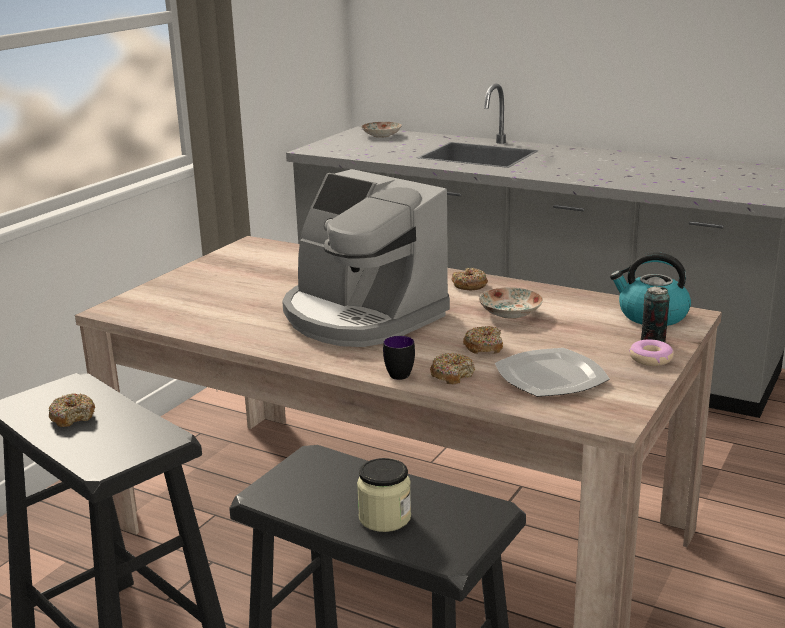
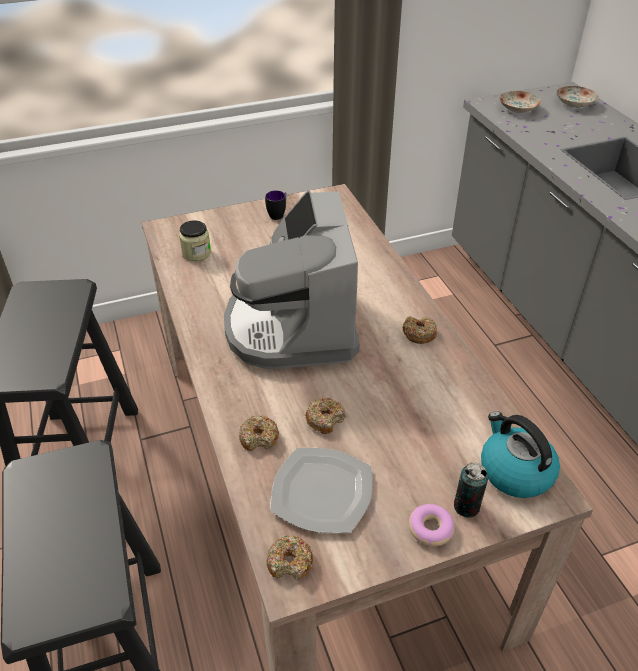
camera: 40 degrees right, 20 degrees up
donut [49,393,95,427] -> donut moved to [267,536,313,580]
jar [357,458,411,532] -> jar moved to [179,220,211,261]
mug [383,336,415,380] -> mug moved to [265,191,287,220]
plate [479,287,543,319] -> plate moved to [500,91,541,113]

